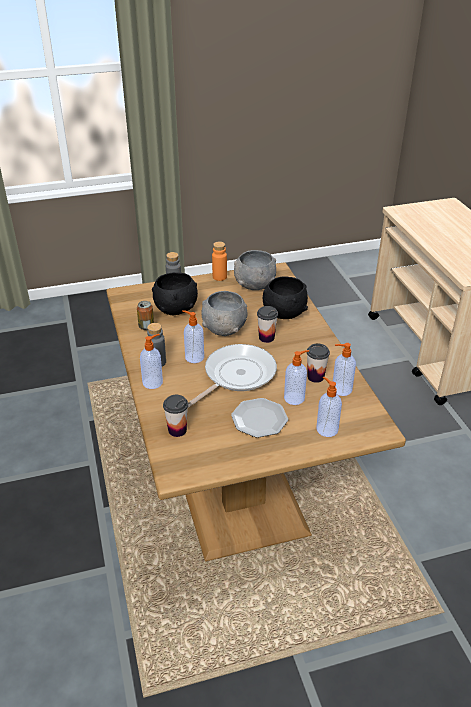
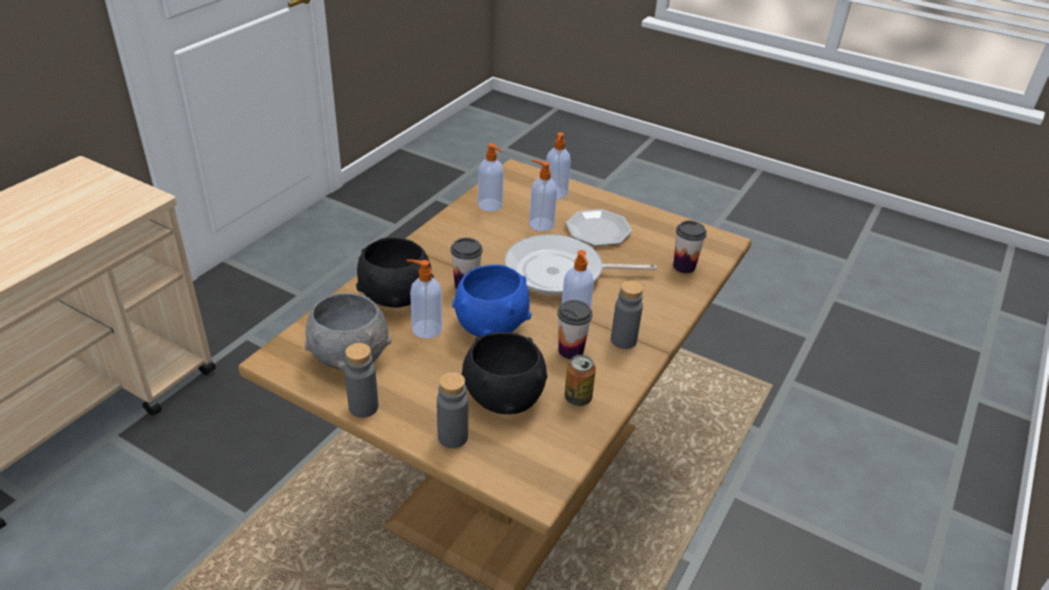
camera: 135 degrees left, 0 degrees up
soap dispenser [140,334,163,389] -> soap dispenser moved to [407,259,442,339]
grey bowl [201,291,247,336] -> blue bowl [452,264,532,337]
orange bottle [212,241,227,281] -> grey bottle [344,343,378,418]
cup [307,343,330,383] -> cup moved to [557,300,592,359]

